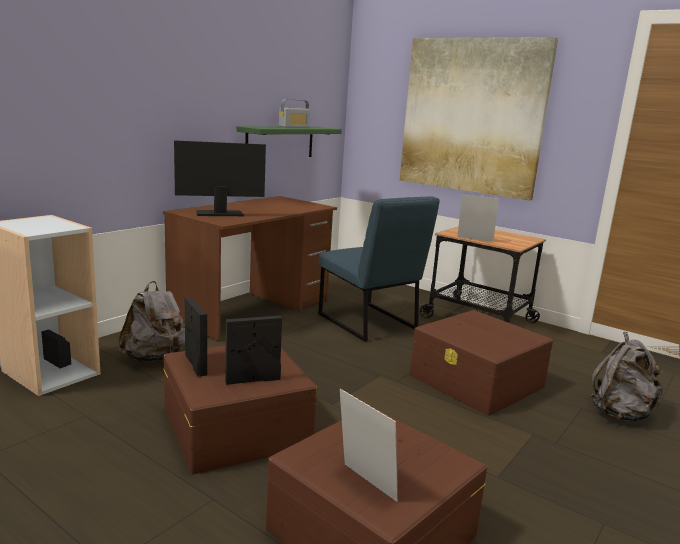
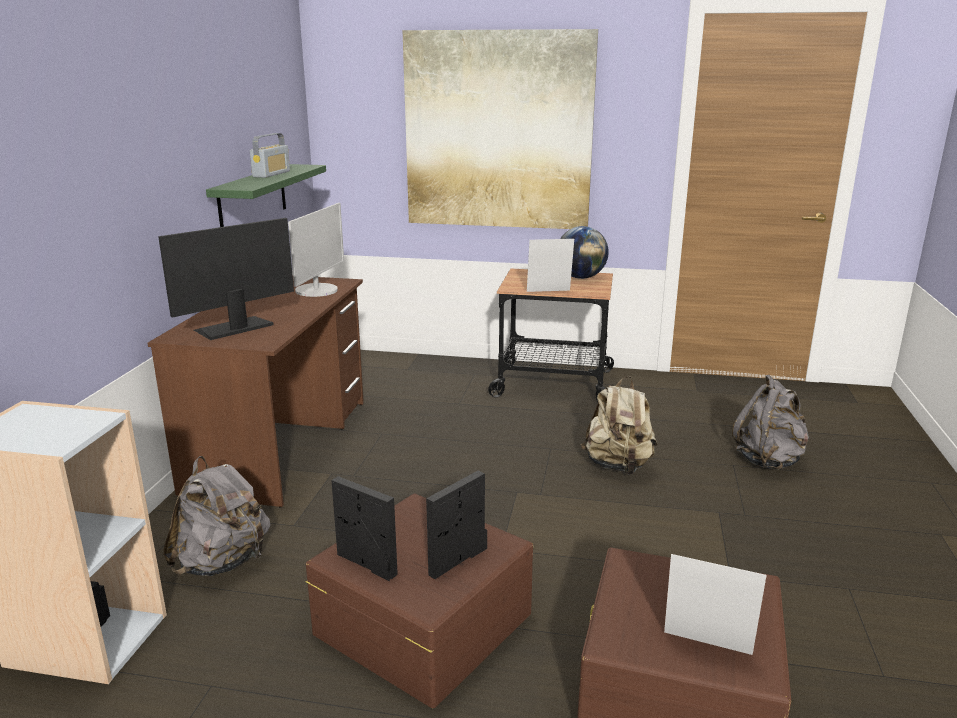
camera: 25 degrees left, 5 degrees up
blue chair [318,197,440,342] -> none
brown storage box [410,310,553,416] -> beige backpack [581,376,657,475]
none -> monitor [288,203,344,297]
none -> globe [560,226,609,279]

